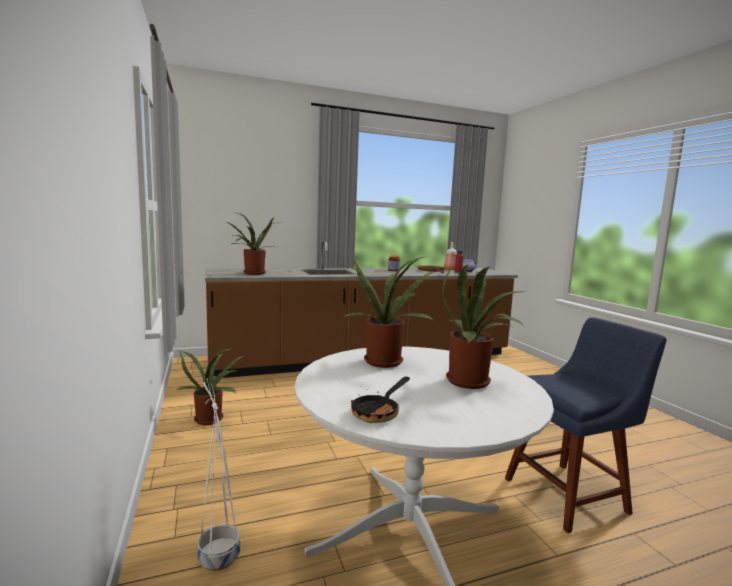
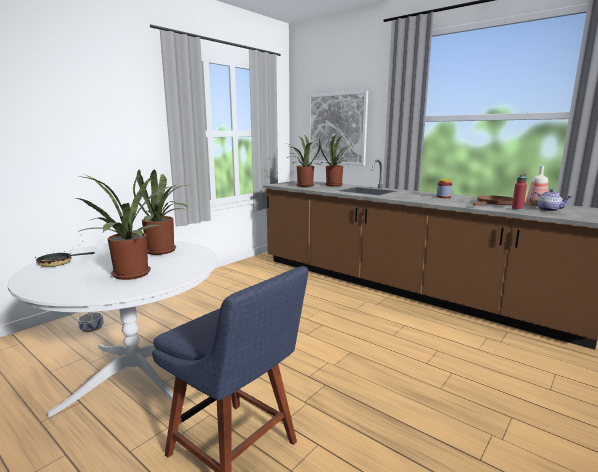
camera: 60 degrees right, 5 degrees up
potted plant [176,348,246,425] -> potted plant moved to [320,135,355,187]
none -> picture [308,91,368,166]

